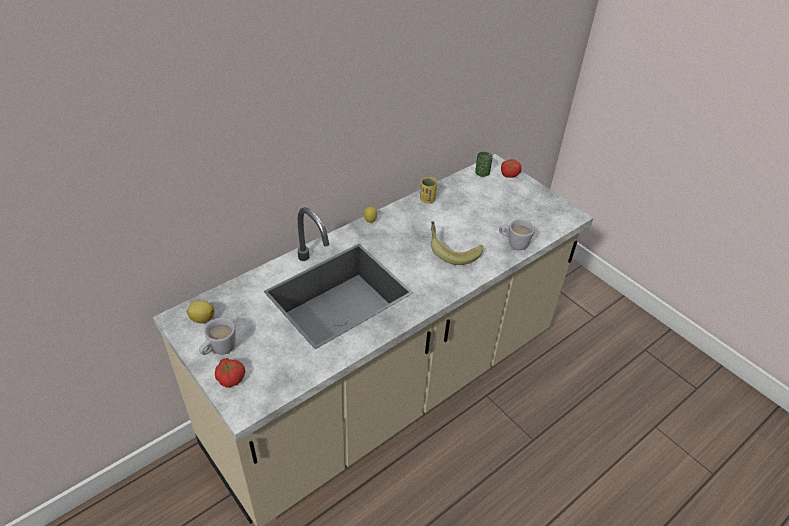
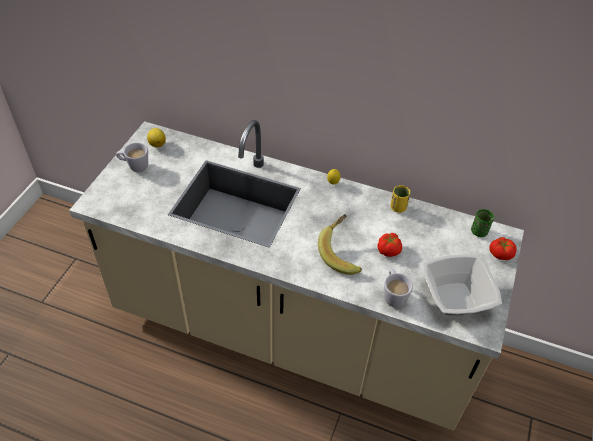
camera: 60 degrees right, 5 degrees up
tomato [215,358,245,388] -> tomato moved to [378,233,402,257]
none -> bowl [423,254,502,316]

